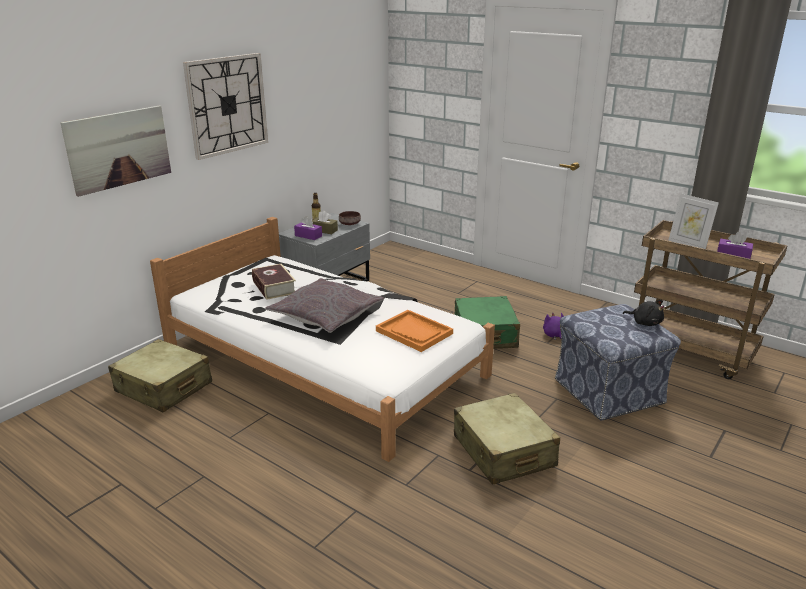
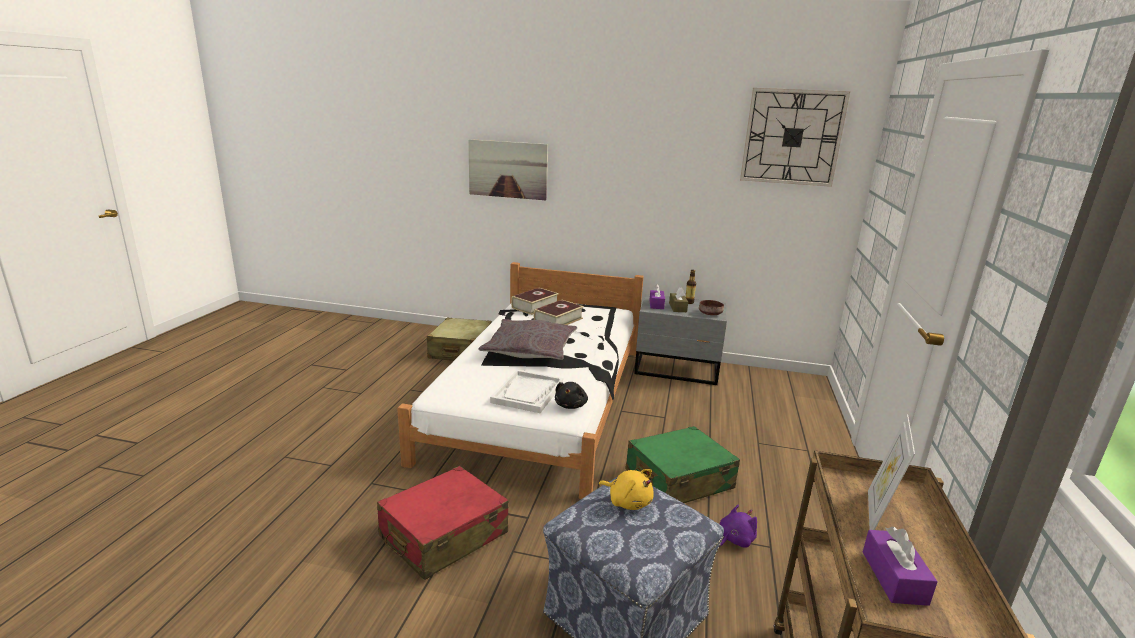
camera: 65 degrees right, 5 degrees down
wall clock [183,53,268,160] -> wall clock moved to [740,88,850,187]
orange tray [376,310,453,352] -> white tray [490,370,563,413]
beige suitcase [454,393,560,485] -> red suitcase [377,466,509,580]
black plush toy [623,300,664,326] -> black plush toy moved to [555,382,588,409]
none -> book [511,288,559,315]
none -> yellow plush toy [599,469,654,510]

